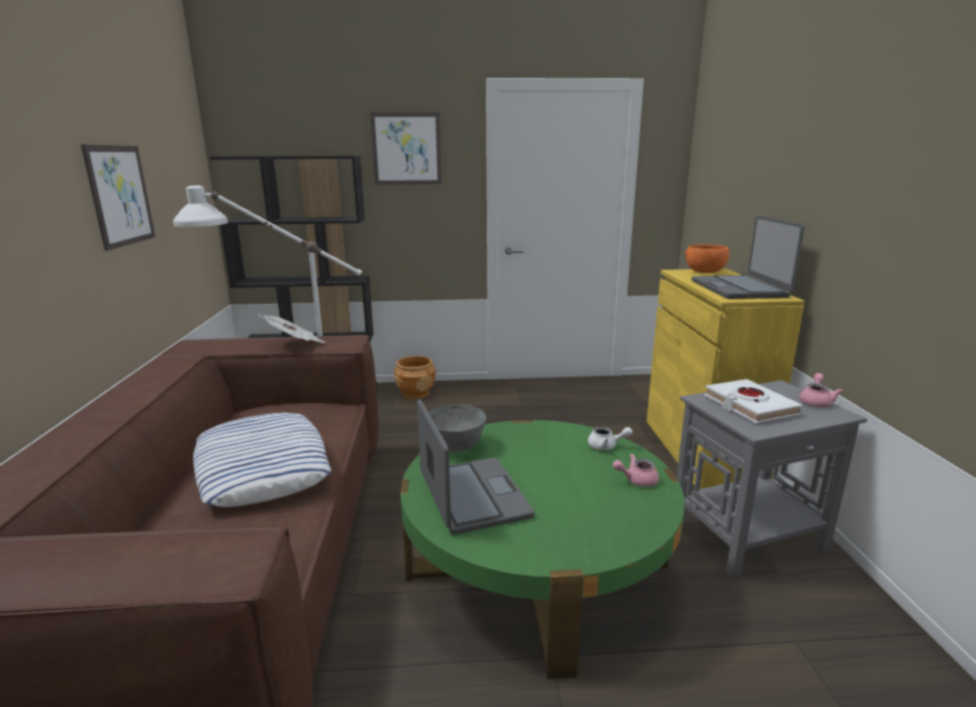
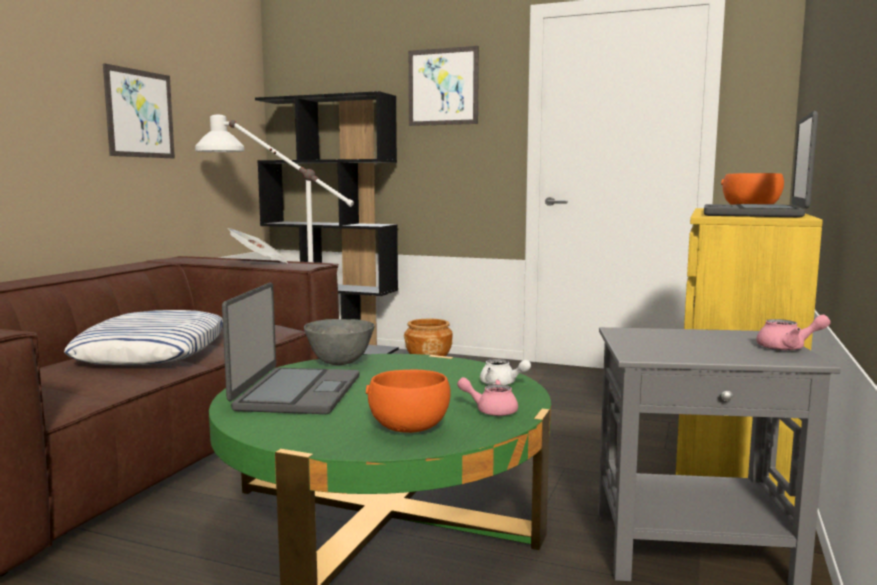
camera: 25 degrees right, 10 degrees down
white book [704,379,803,423] -> none
pink teapot [799,373,843,407] -> pink teapot turned 45 degrees clockwise [756,315,831,351]
none -> orange bowl [366,370,450,433]

